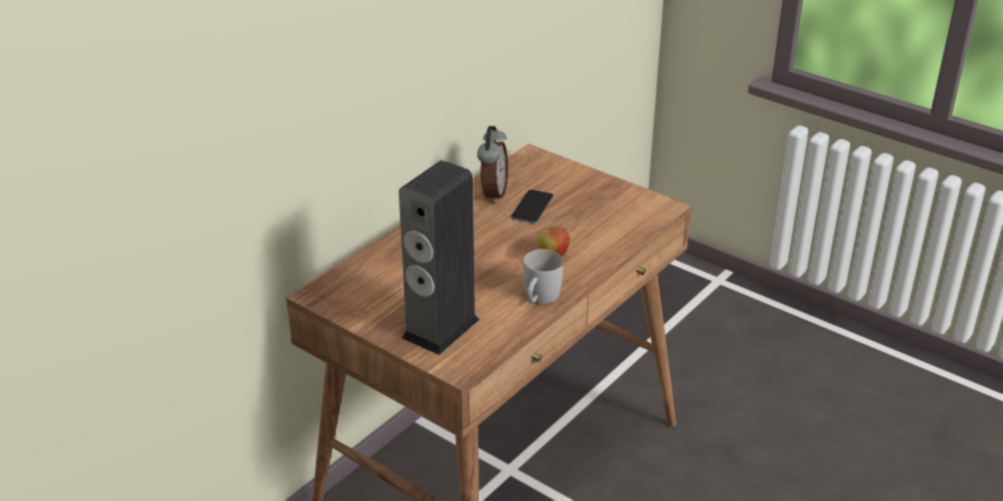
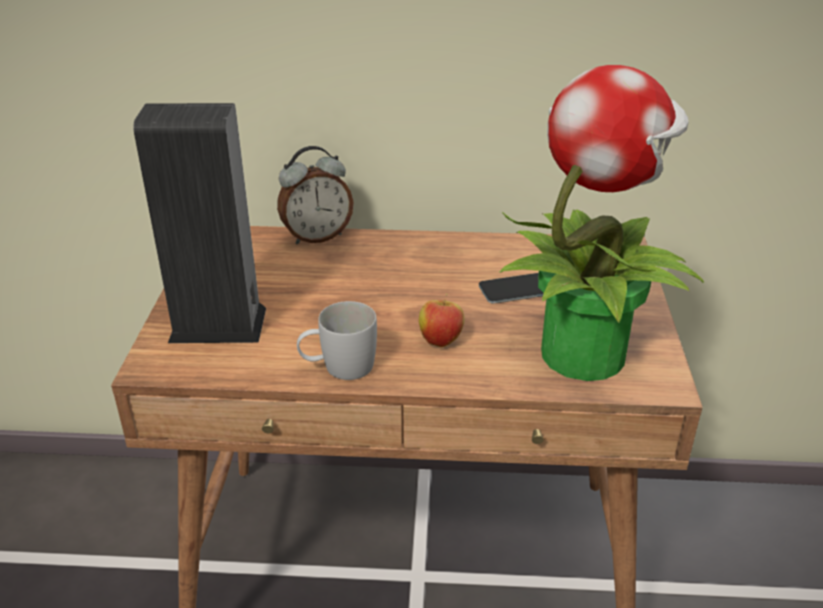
camera: 55 degrees right, 0 degrees up
alarm clock [477,126,508,204] -> alarm clock moved to [277,146,353,245]
none -> potted plant [499,65,704,381]

